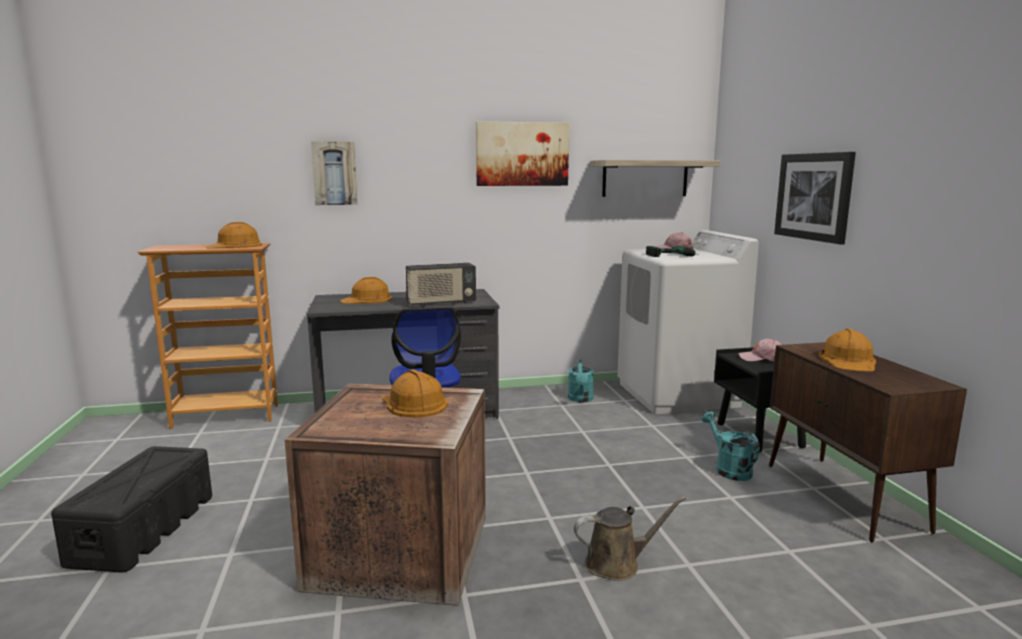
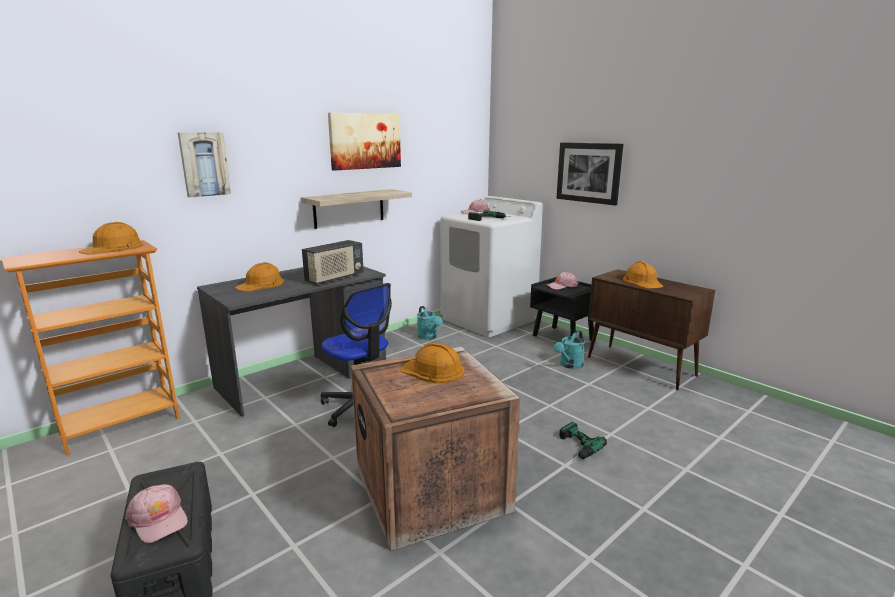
camera: 30 degrees left, 5 degrees up
brown watering can [574,496,686,581] -> power drill [559,422,607,461]
shelf [591,160,720,197] -> shelf moved to [301,189,412,229]
turquoise watering can [702,411,760,481] -> turquoise watering can turned 90 degrees counterclockwise [554,330,585,369]
none -> pink cap [125,484,188,543]

